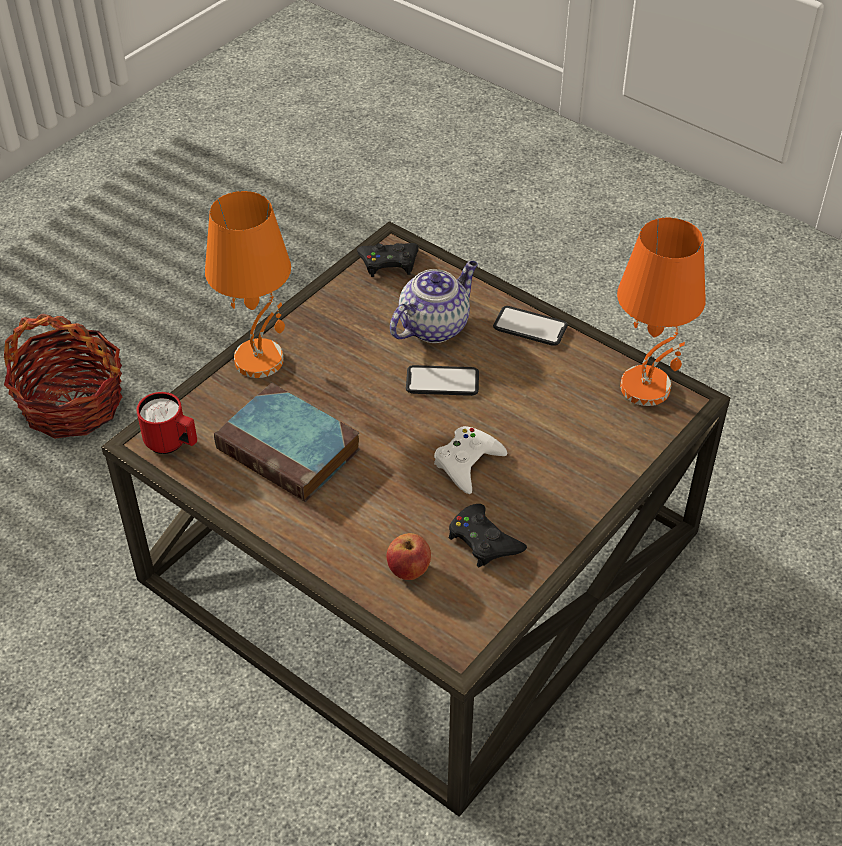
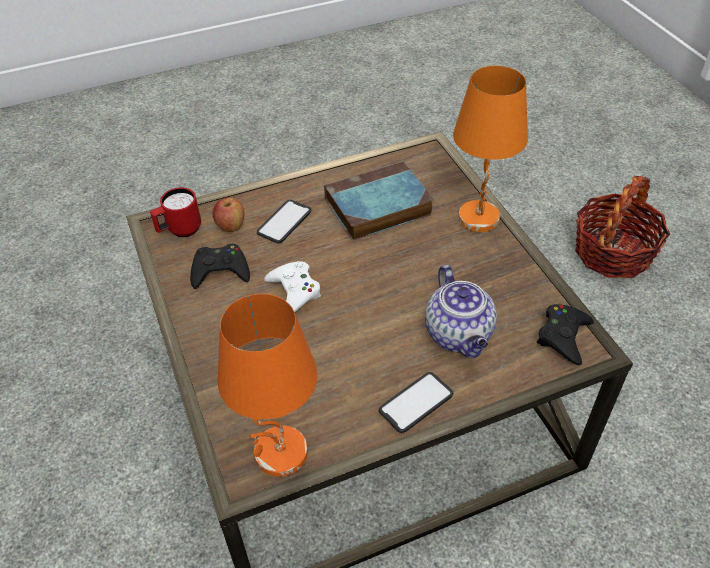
camera: 120 degrees right, 0 degrees up
red mug [136,392,197,454] -> red mug moved to [150,187,201,237]
phone [406,365,479,396] -> phone moved to [257,200,311,243]

